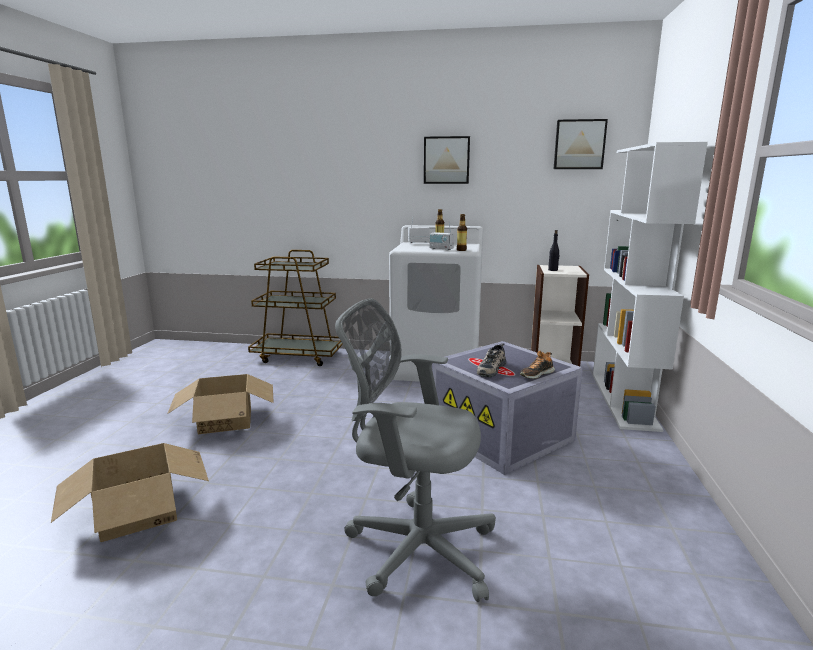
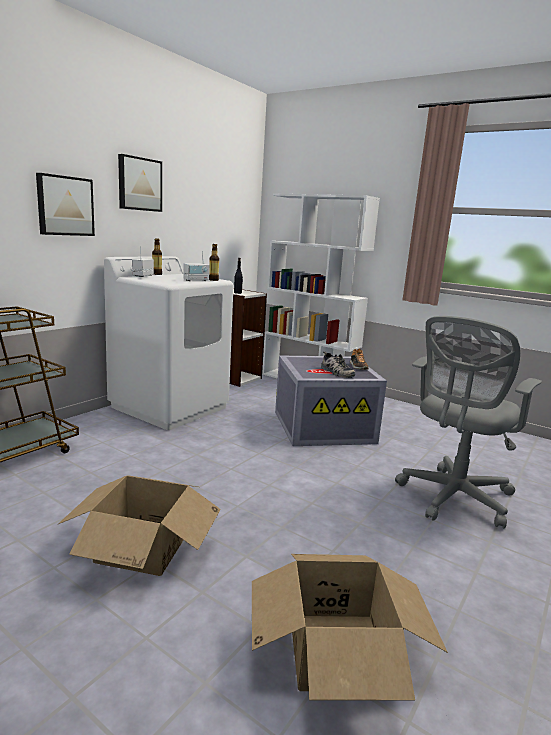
camera: 65 degrees left, 0 degrees up
picture [554,119,608,169] -> picture moved to [36,173,95,236]

